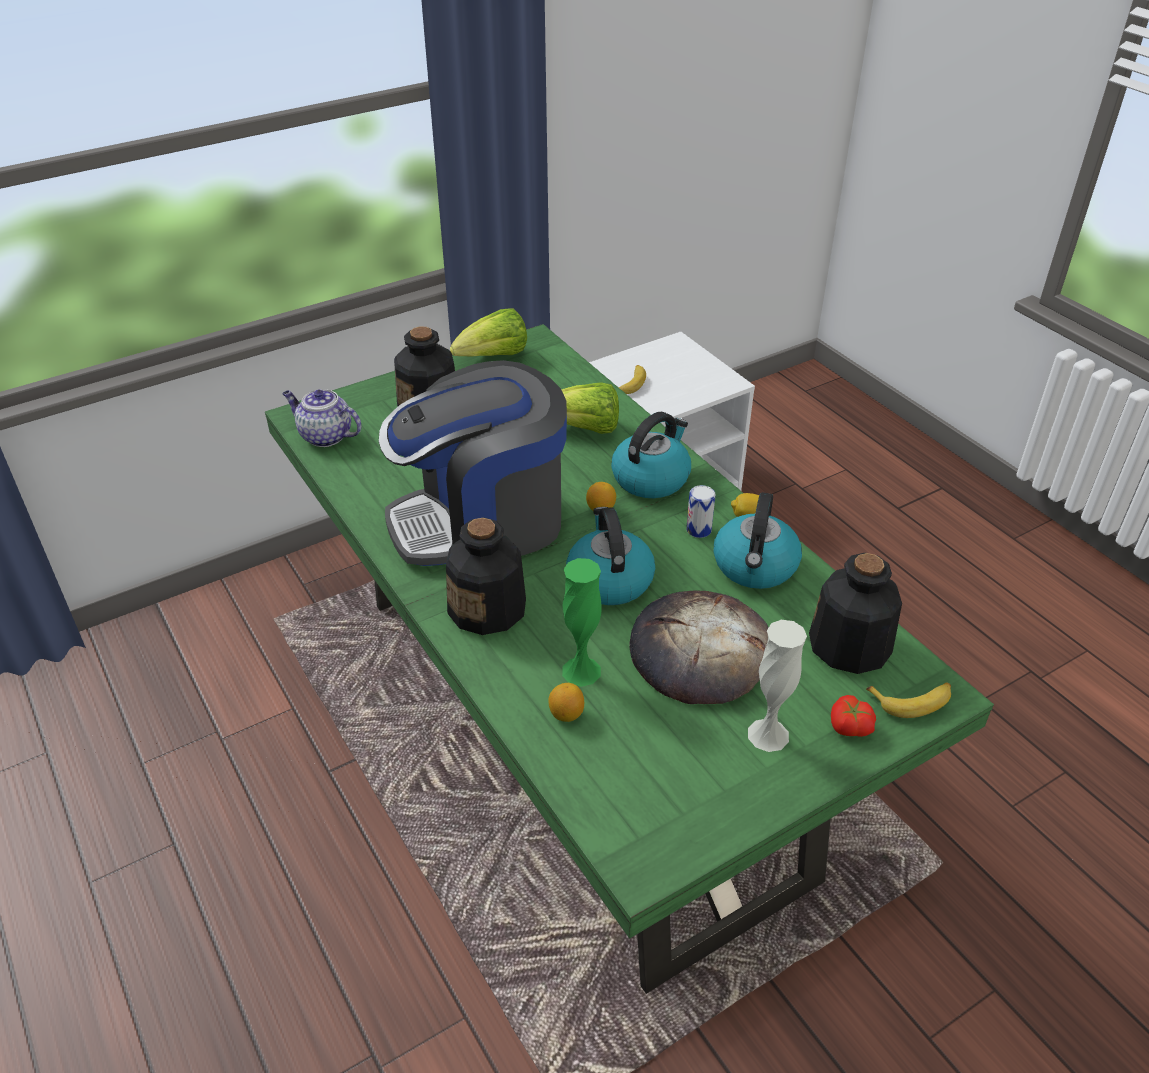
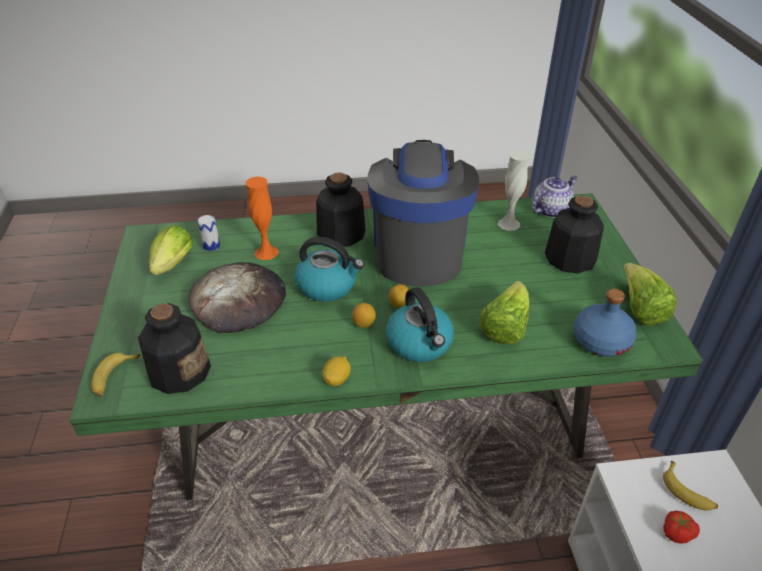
camera: 115 degrees right, 0 degrees up
lemon [548,683,584,722] -> lemon moved to [352,303,376,328]
green vase [562,558,601,687] -> orange vase [246,176,279,260]
can [686,485,716,538] -> can moved to [197,215,220,251]
kettle [714,492,802,589] -> none
white vase [748,620,807,752] -> white vase moved to [498,150,530,231]
tomato [831,695,876,737] -> tomato moved to [663,510,700,544]
none -> lettuce [150,225,193,275]
none -> blue bottle [573,289,637,357]

